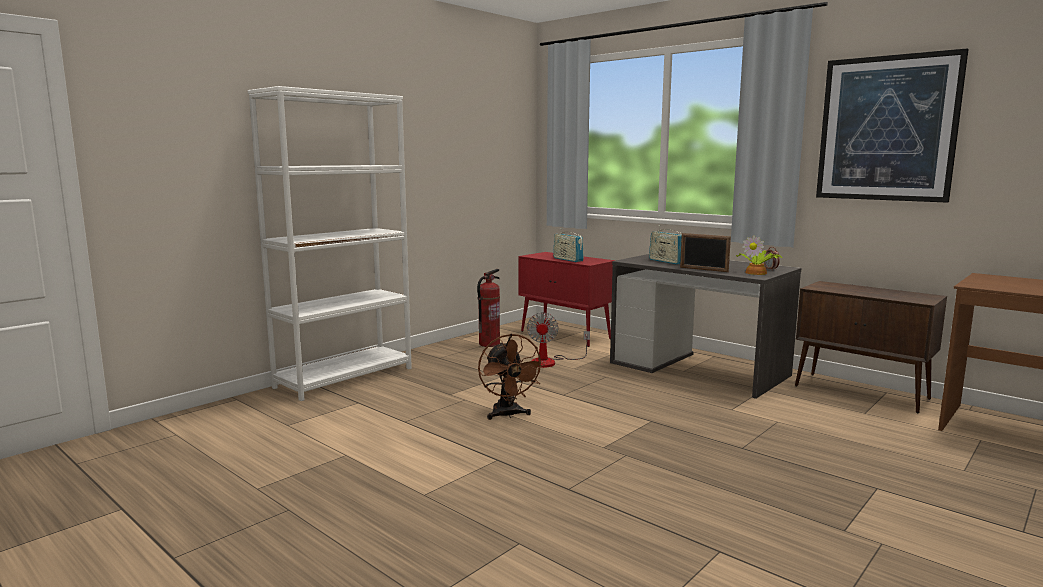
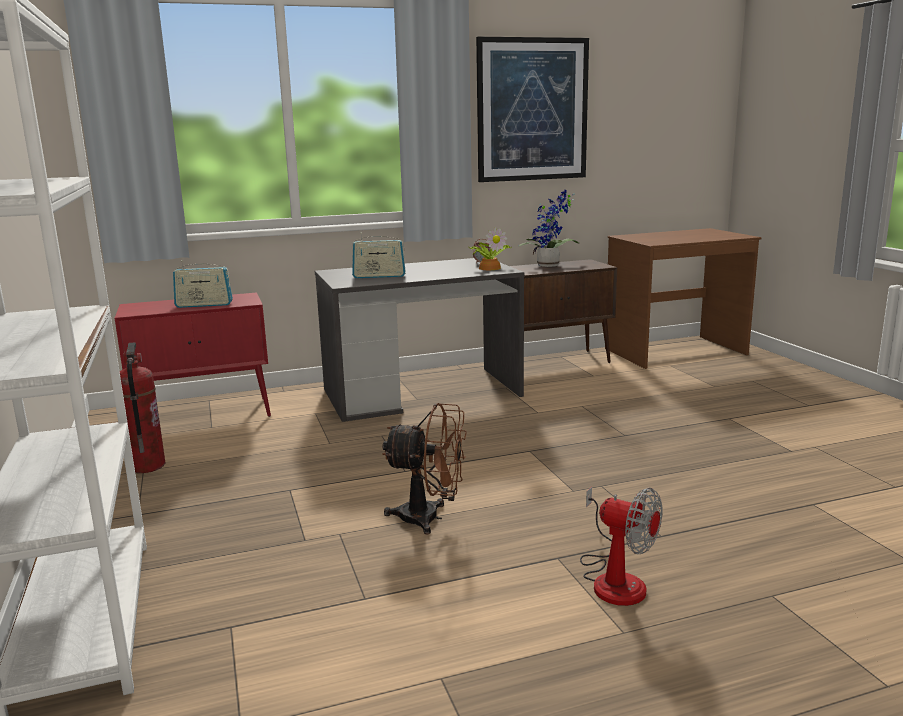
camera: 60 degrees left, 5 degrees up
fan [527,312,590,368] -> fan moved to [580,487,662,606]
picture frame [680,233,731,272] -> none
none -> potted plant [518,190,580,267]

